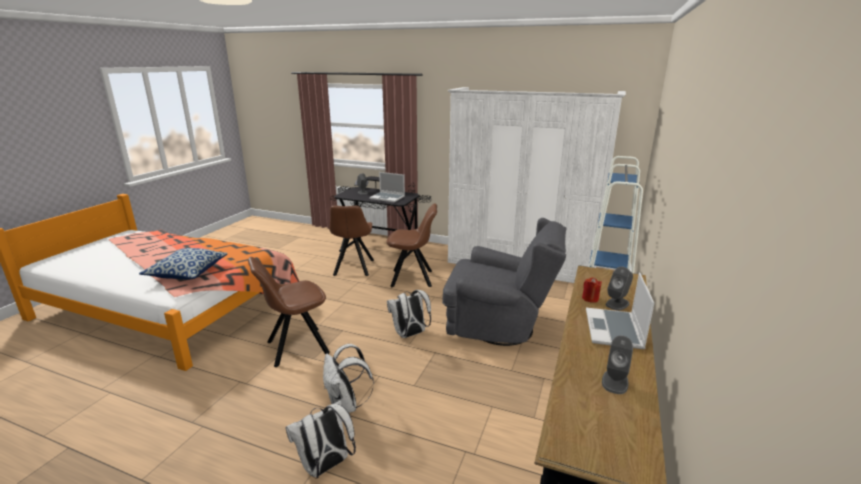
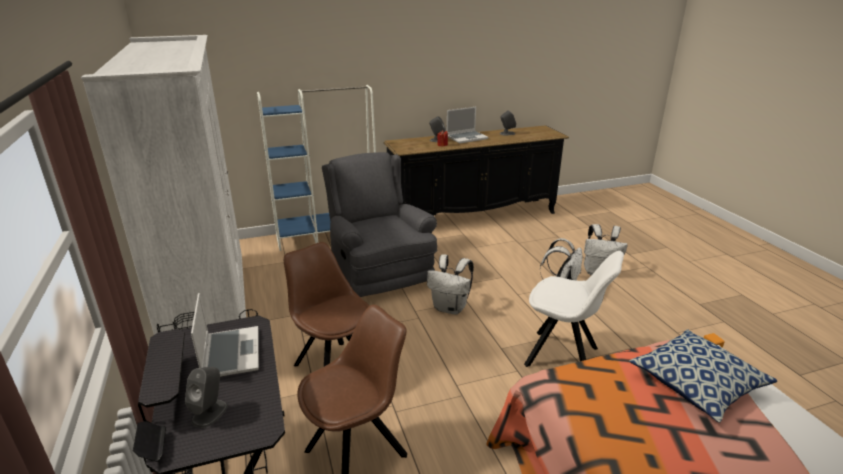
camera: 130 degrees left, 5 degrees up
brown chair [248,257,330,367] -> white chair [524,251,624,367]

